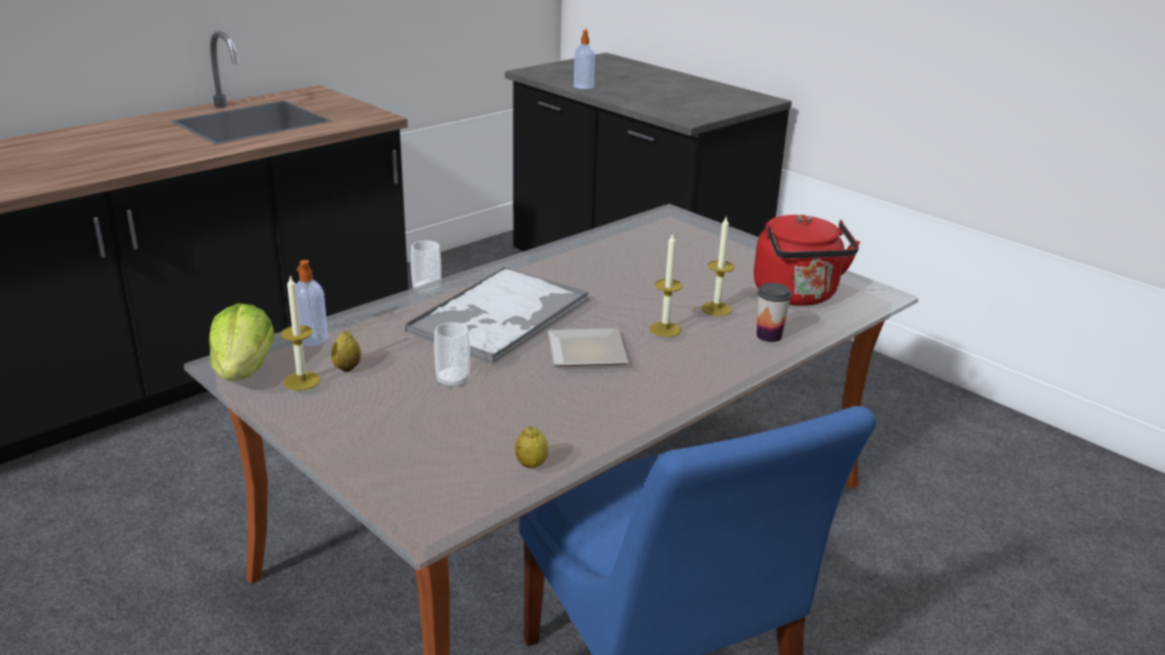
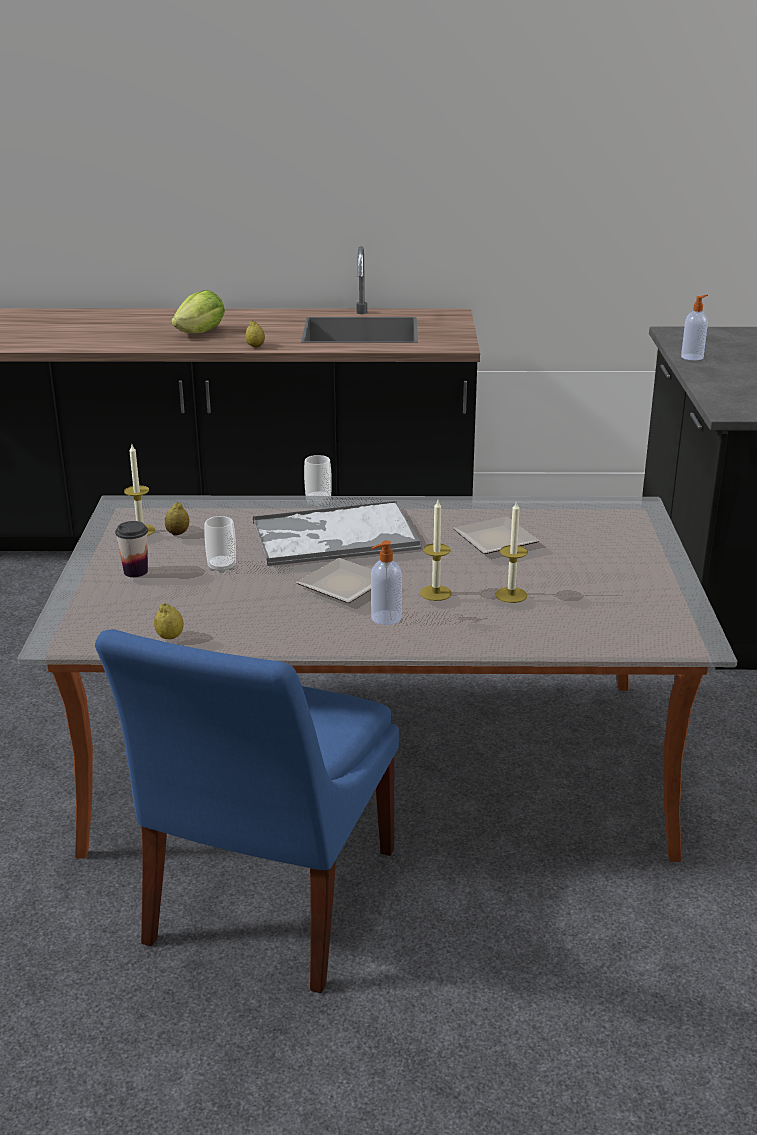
camera: 45 degrees right, 0 degrees up
lettuce [209,303,275,381] -> lettuce moved to [171,290,225,333]
soap dispenser [296,260,328,346] -> soap dispenser moved to [371,541,402,625]
red kettle [754,215,860,306] -> none
cup [757,283,792,342] -> cup moved to [115,521,148,577]
none -> lemon [246,321,265,347]
none -> plate [453,517,539,554]

